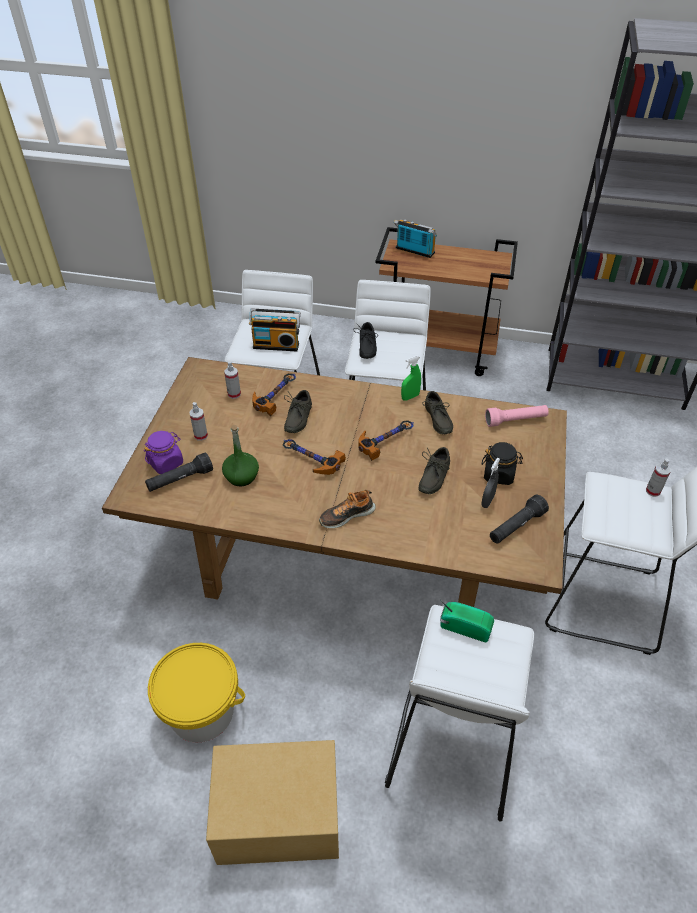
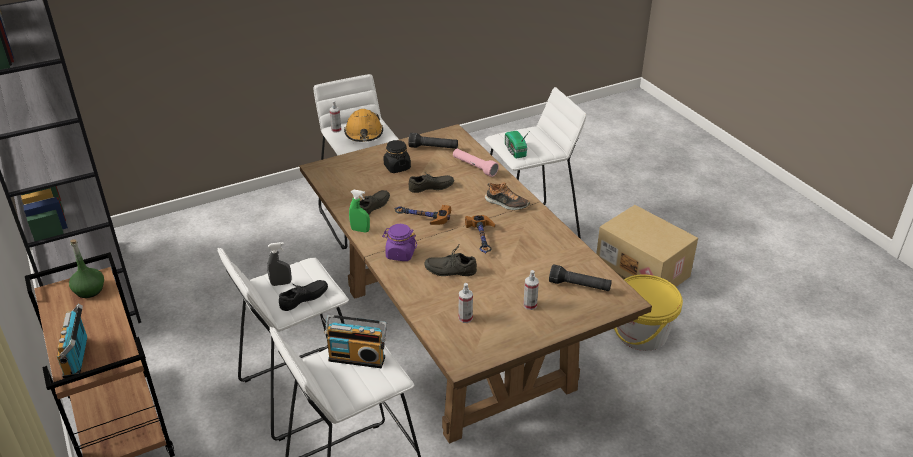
camera: 130 degrees left, 10 degrees down
purple jar [144,431,183,474] -> purple jar moved to [382,224,417,261]
green bottle [222,425,259,486] -> green bottle moved to [69,239,104,298]
radio [249,309,300,351] -> radio turned 135 degrees clockwise [324,315,387,368]
hammer [252,373,296,416] -> none
grey shoe [284,390,312,433] -> grey shoe turned 150 degrees counterclockwise [424,243,477,276]
grey spray bottle [481,458,500,508] -> grey spray bottle moved to [267,242,291,286]
pink flashlight [485,405,549,427] -> pink flashlight moved to [453,149,499,177]
none -> orange hard hat [344,109,383,142]

